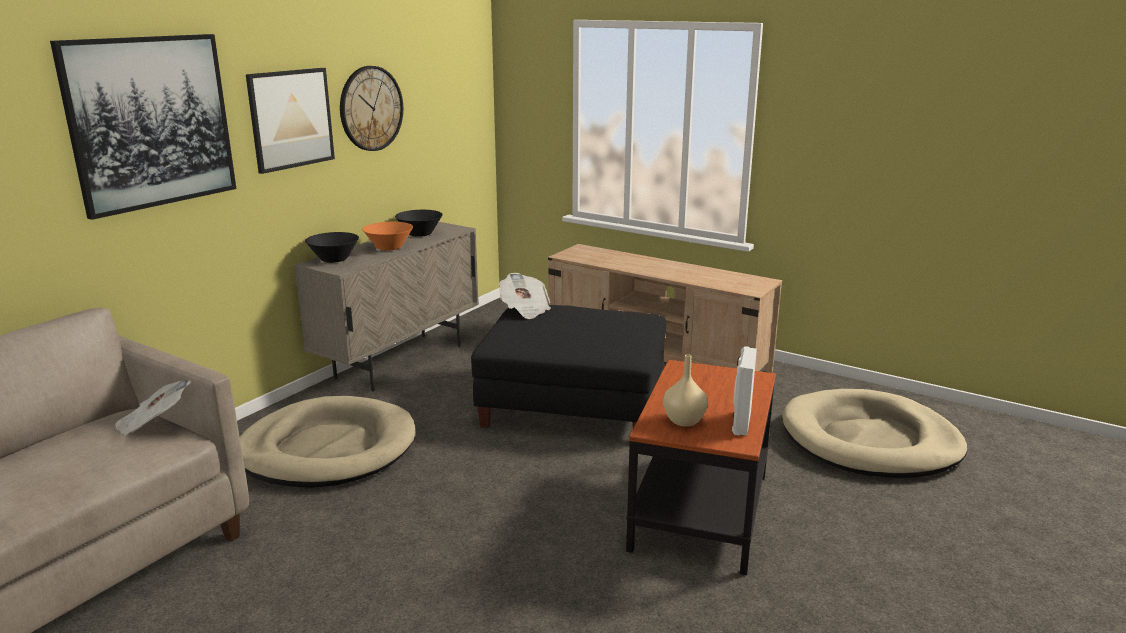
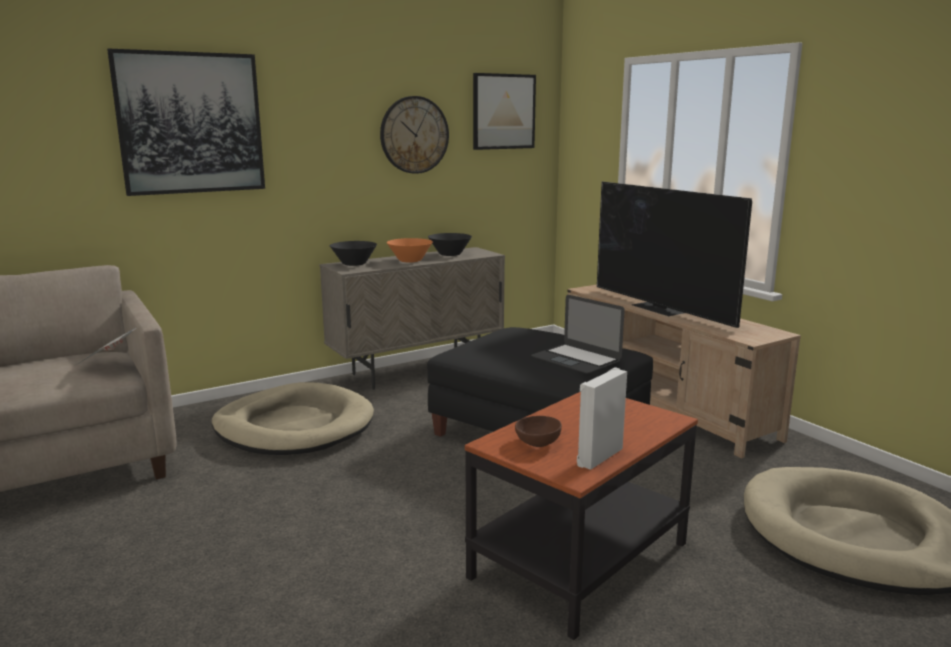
camera: 25 degrees right, 5 degrees down
picture [246,68,335,174] -> picture moved to [473,73,536,150]
newspaper [499,273,551,319] -> none
beige vase [663,354,708,427] -> brown bowl [515,416,562,447]
none -> laptop [531,295,625,374]
none -> television [597,182,752,328]

